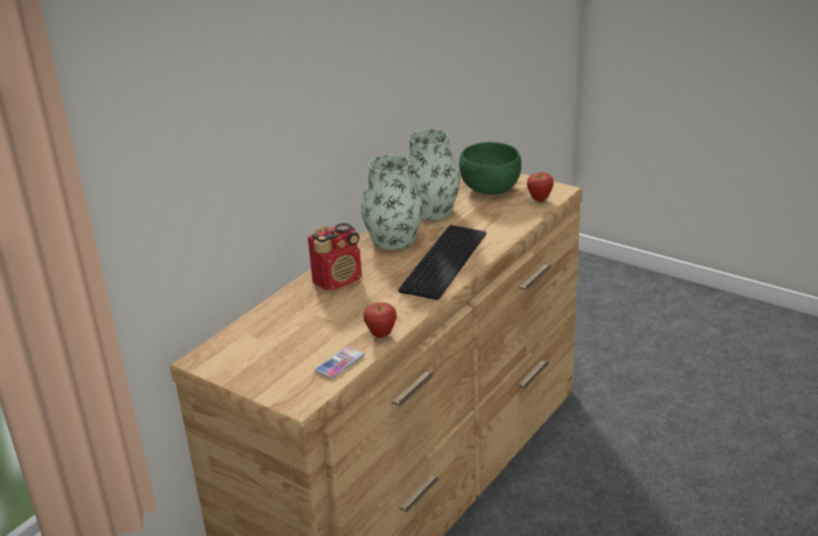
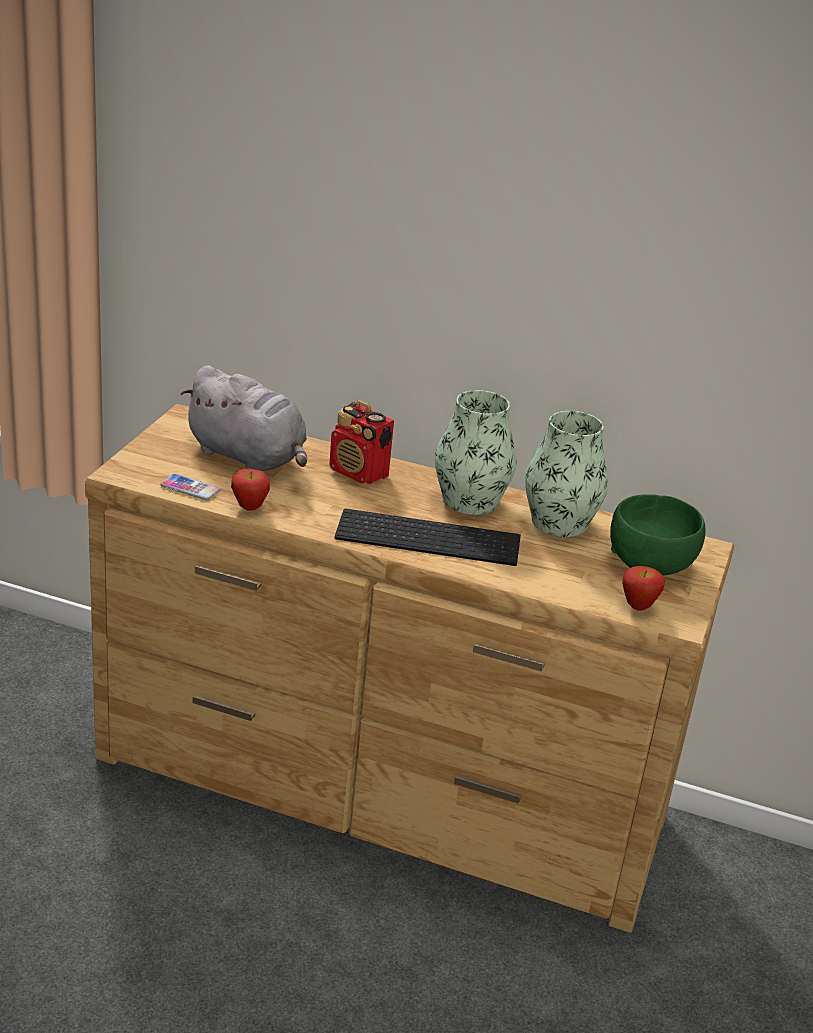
camera: 70 degrees right, 0 degrees up
none -> grey plush toy [181,365,307,471]

